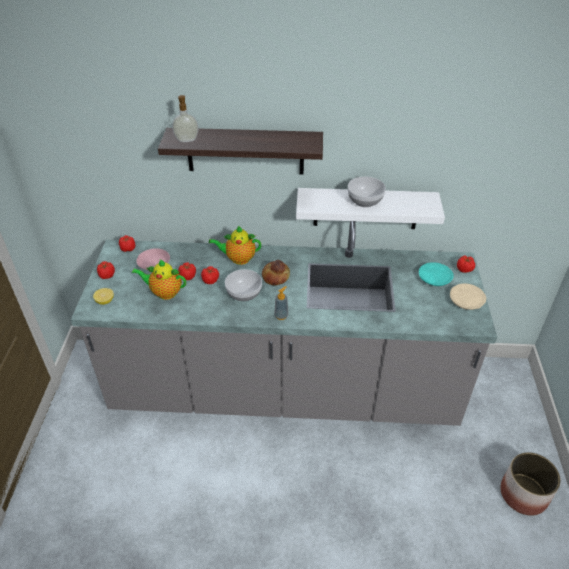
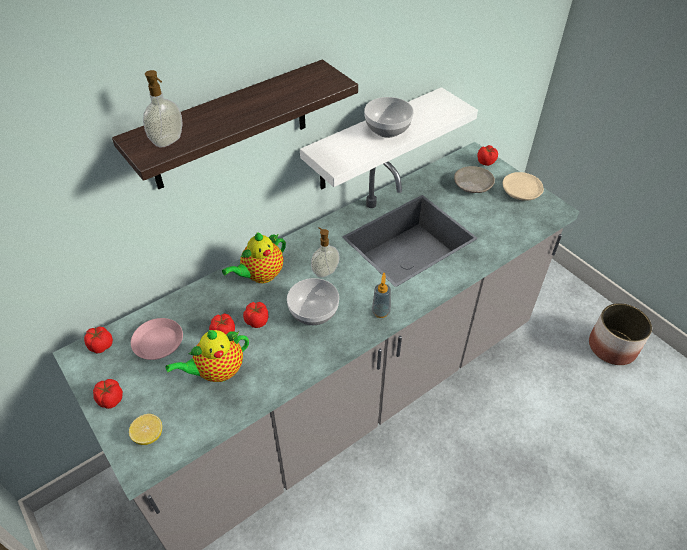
camera: 40 degrees left, 5 degrees up
bread [262,260,290,285] -> soap dispenser [311,227,340,278]
turquoise plate [419,262,454,286] -> beige plate [454,166,495,193]

